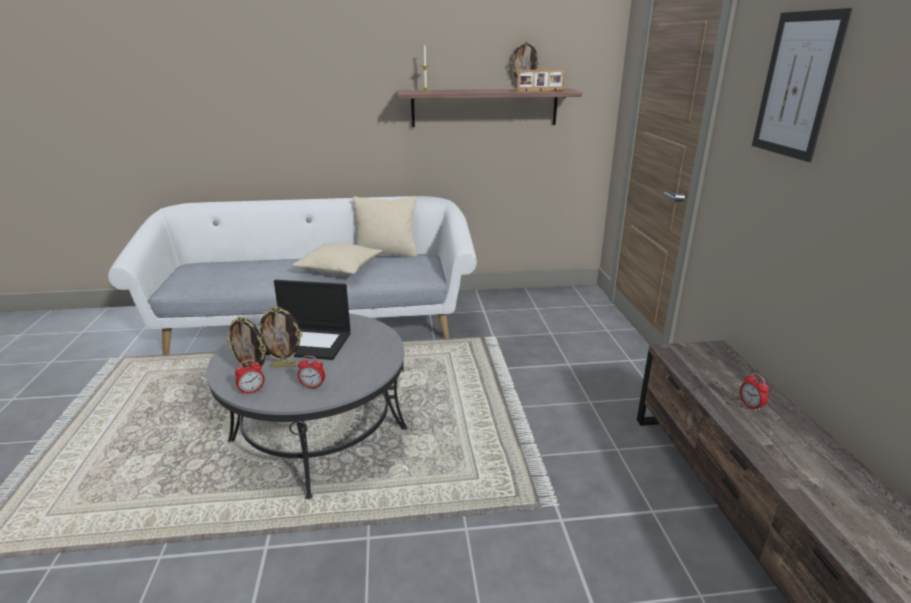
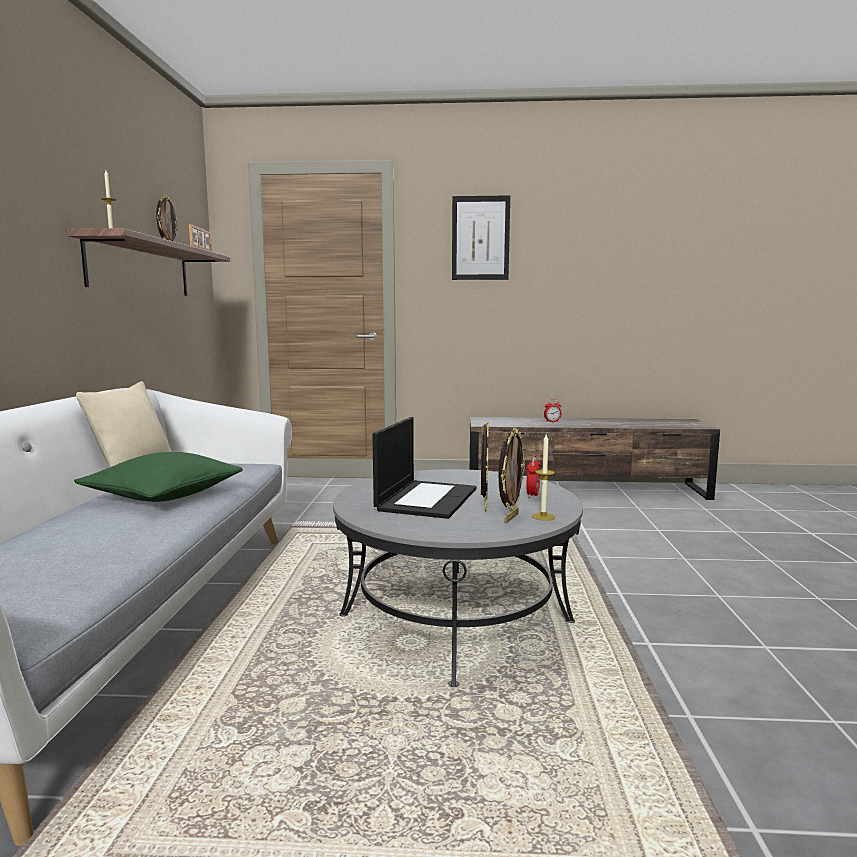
camera: 80 degrees left, 15 degrees down
alarm clock [235,359,265,395] -> candle [532,434,555,521]
beige pillow [292,243,383,275] -> green pillow [74,452,243,502]

